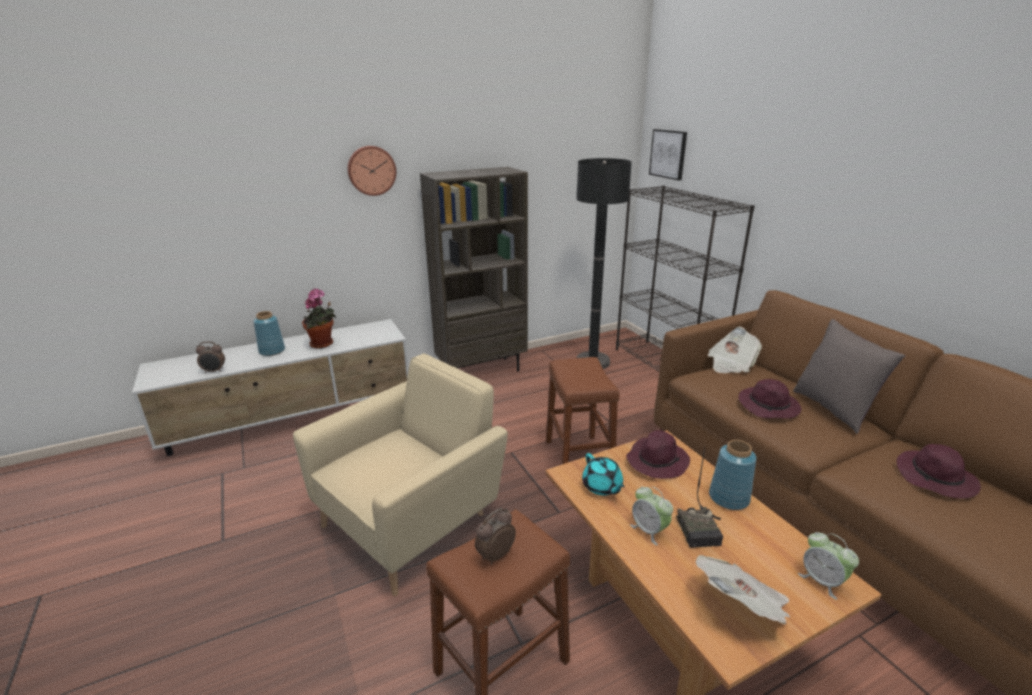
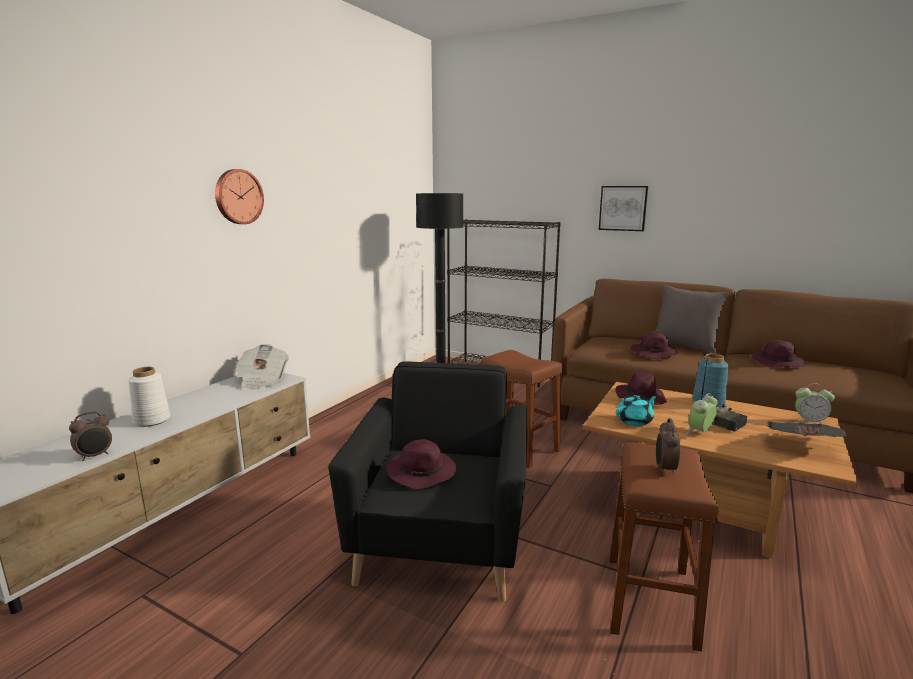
camera: 35 degrees left, 10 degrees down
blue vase [253,311,285,356] -> white vase [128,367,170,427]
beige armchair [293,354,508,596] -> black armchair [328,361,528,602]
potted plant [302,288,336,349] -> none
brown bookcase [420,167,528,371] -> none
turquoise teapot [582,453,625,496] -> turquoise teapot turned 60 degrees counterclockwise [616,395,657,426]
alarm clock [630,486,673,545] -> alarm clock turned 120 degrees clockwise [686,393,717,435]
picture [649,129,687,180] -> picture moved to [599,186,648,231]
newspaper [708,326,762,373] -> newspaper moved to [235,344,289,390]
none -> purple hat [386,439,457,489]

